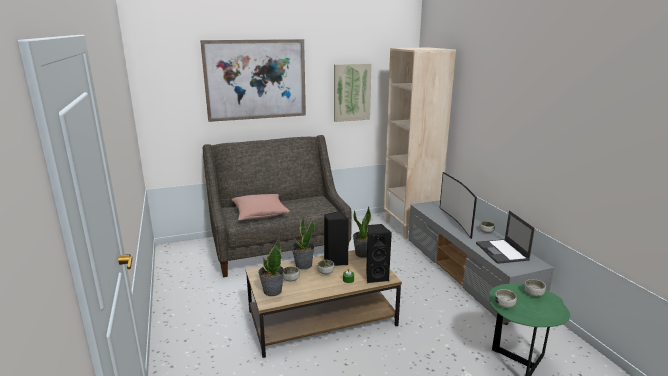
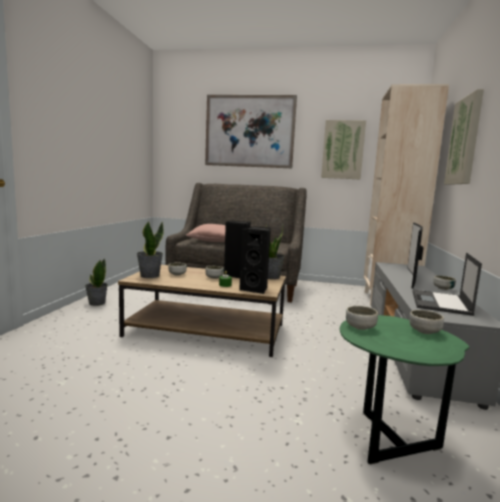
camera: 30 degrees right, 10 degrees down
potted plant [291,217,315,269] -> potted plant moved to [85,258,108,306]
none -> picture [444,89,484,185]

